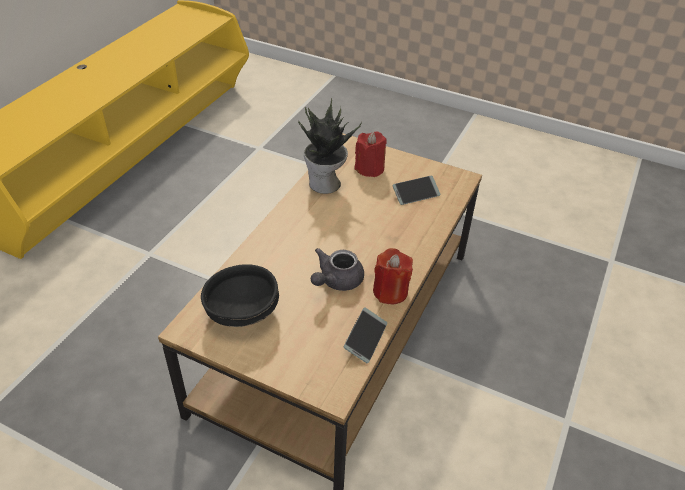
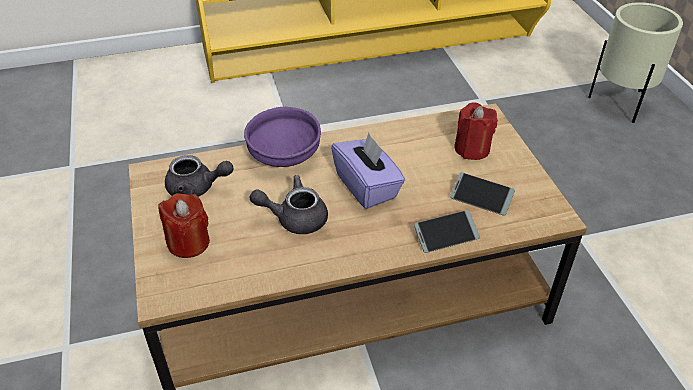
camera: 50 degrees right, 0 degrees up
black bowl [201,264,279,327] -> grey teapot [165,155,233,197]
potted plant [298,98,362,194] -> none
phone [344,307,387,364] -> phone moved to [414,210,480,253]
red candle [373,248,413,304] -> red candle moved to [158,193,210,258]
none -> purple bowl [244,107,321,167]
none -> purple tissue box [331,133,405,209]
none -> beige planter [588,2,683,123]

